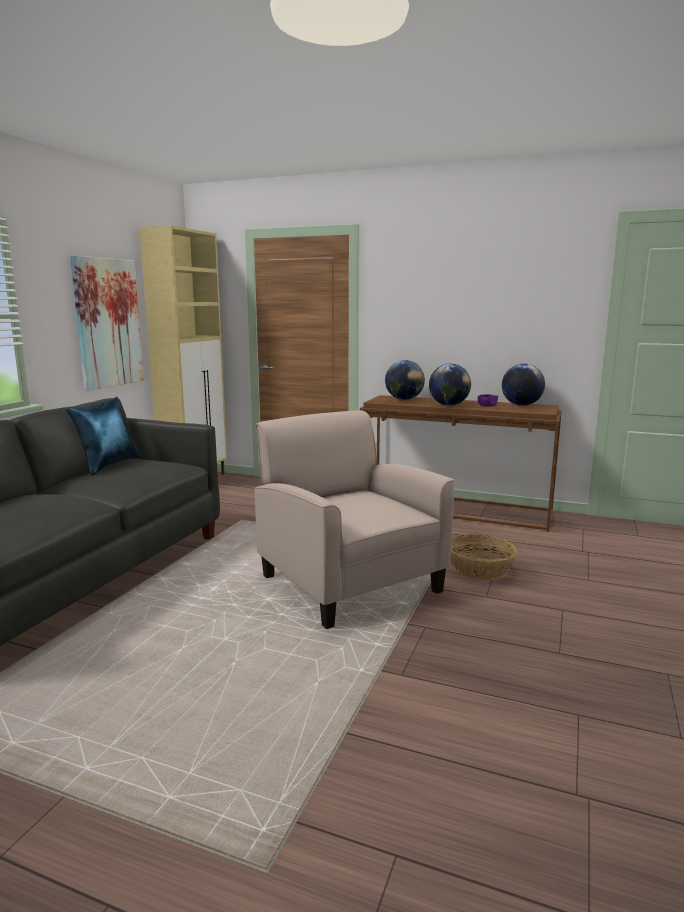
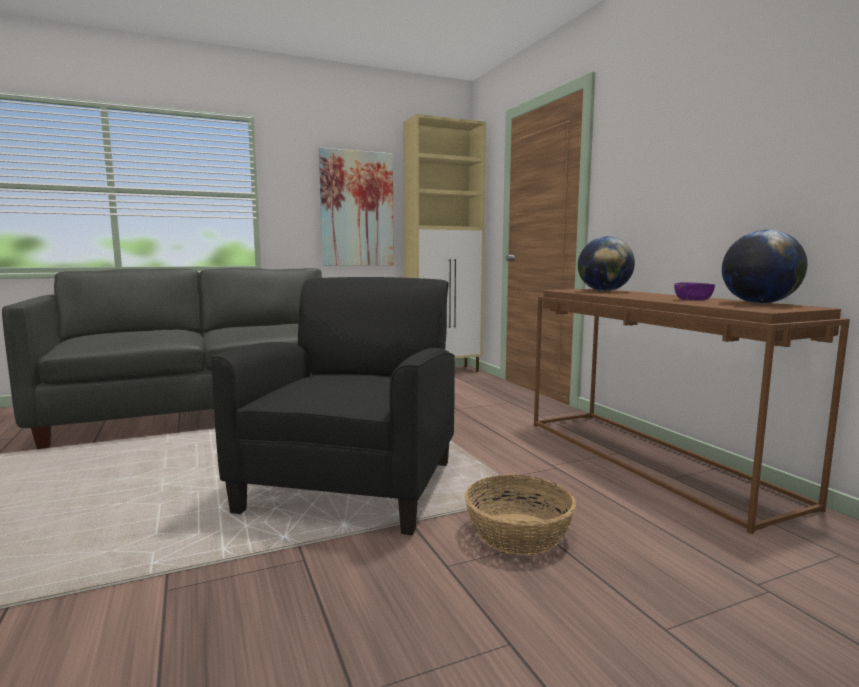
camera: 45 degrees right, 5 degrees down
blue pillow [66,397,142,476] -> none
beige armchair [255,410,455,629] -> black armchair [211,277,455,535]
globe [429,364,471,406] -> none

